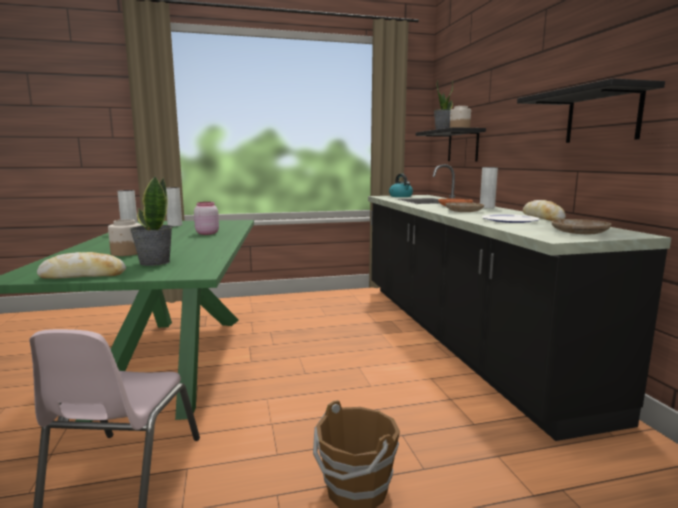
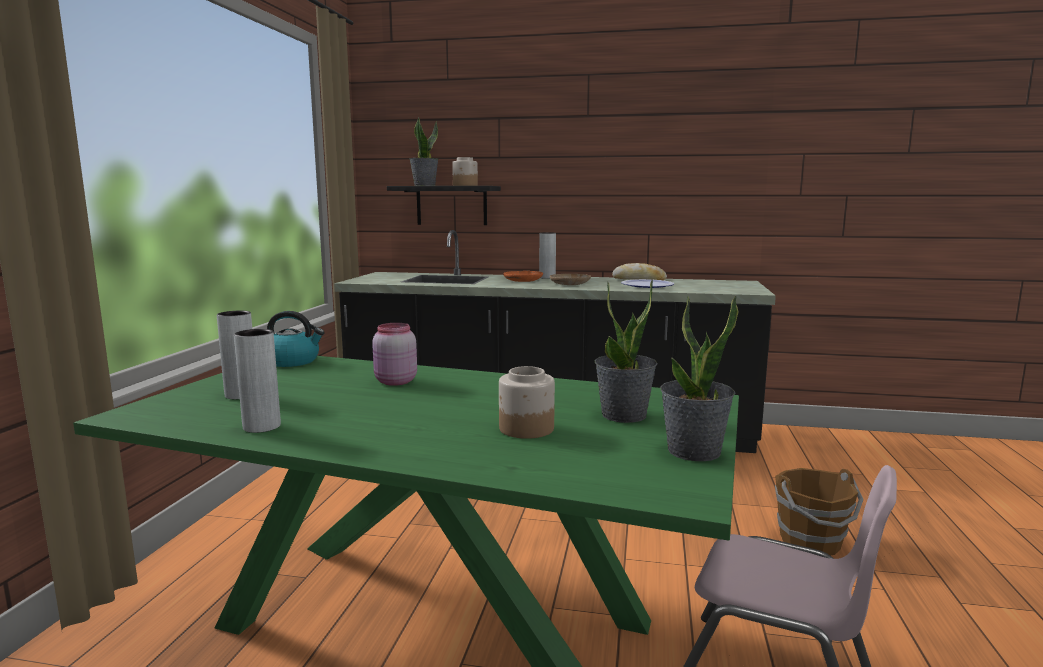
camera: 65 degrees left, 0 degrees up
bread [37,252,126,279] -> potted plant [660,295,739,461]
kettle [389,174,413,197] -> kettle moved to [267,311,325,367]
black shelf [517,78,665,143] -> none
beige plate [551,219,611,234] -> none

